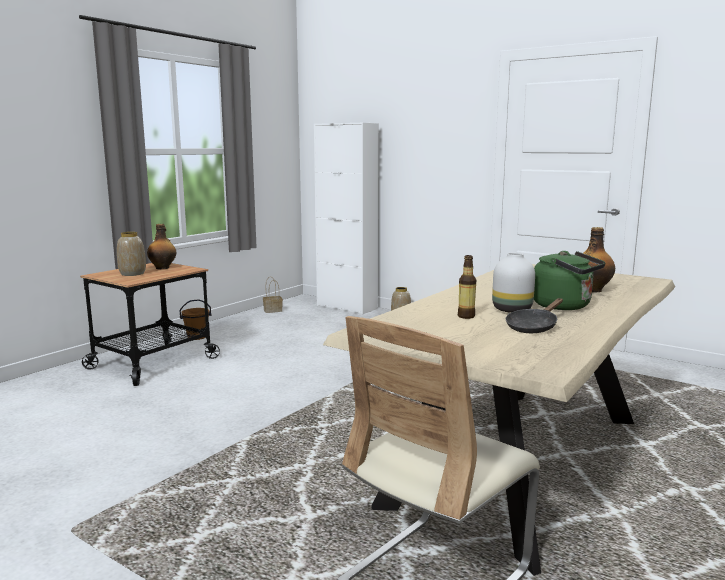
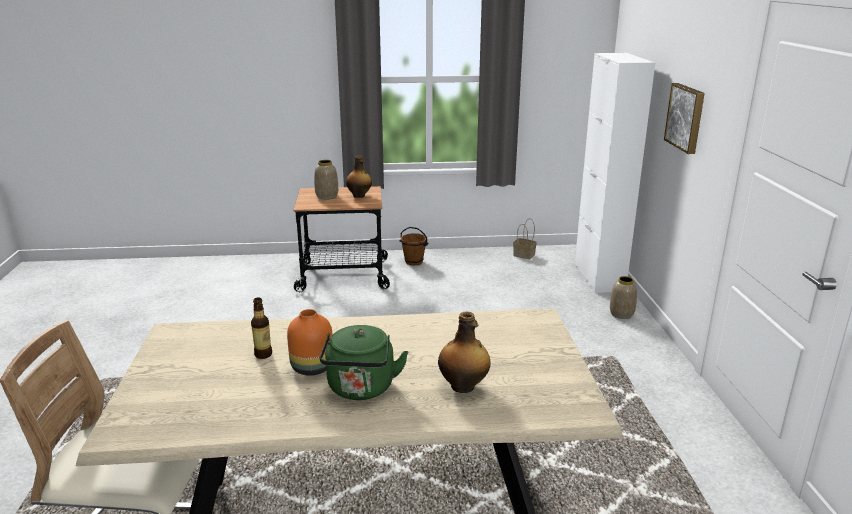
camera: 50 degrees right, 10 degrees up
white vase [492,253,535,313] -> orange vase [287,309,333,376]
black frying pan [506,298,563,333] -> none
none -> picture [664,83,705,154]

